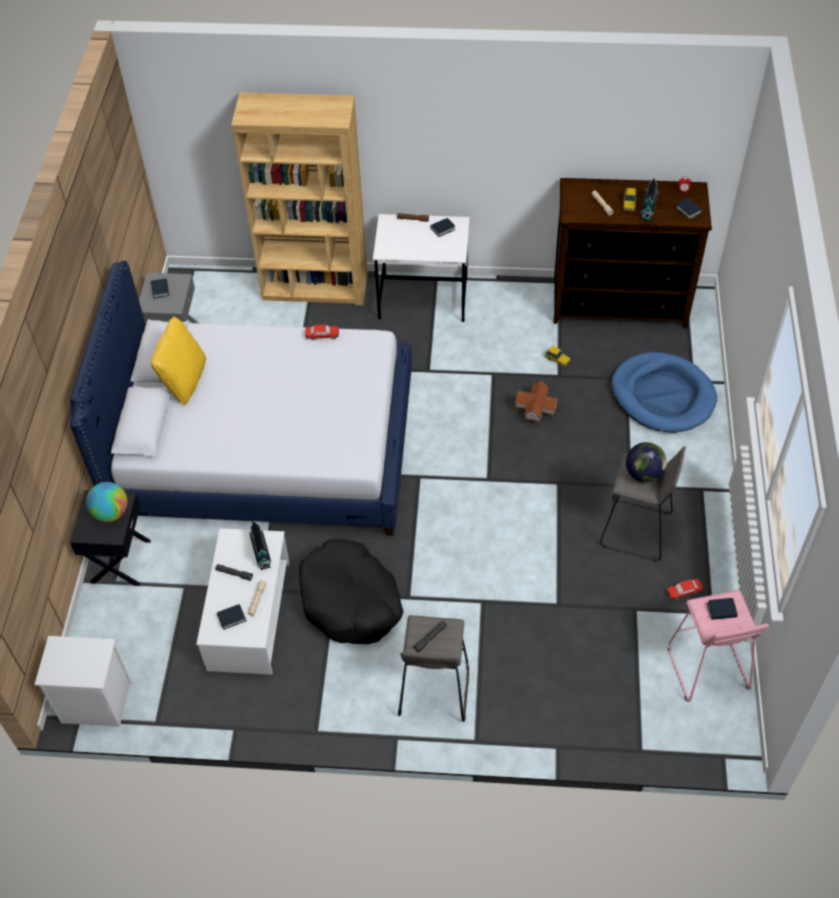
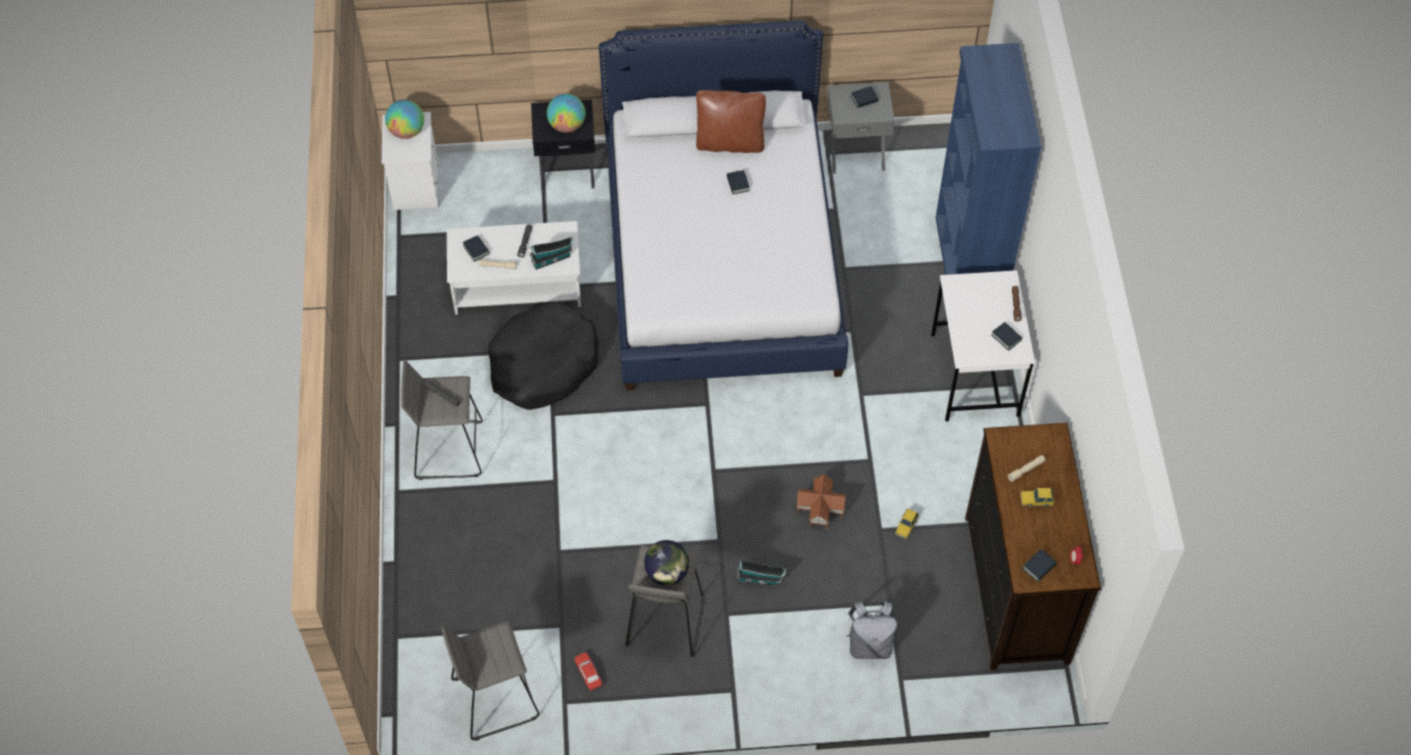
camera: 80 degrees right, 5 degrees up
yellow pillow [151,317,206,405] -> brown pillow [696,90,766,153]
brown bookcase [231,92,368,305] -> blue bookcase [936,43,1041,275]
toy car [305,325,339,340] -> none
blue dog bed [612,352,717,433] -> grey backpack [847,601,897,659]
toy house [641,177,658,221] -> toy house moved to [737,560,787,586]
pink stool [668,590,769,702] -> grey stool [441,621,539,741]
book [707,598,738,620] -> book moved to [727,170,750,194]
none -> globe [385,100,424,139]

